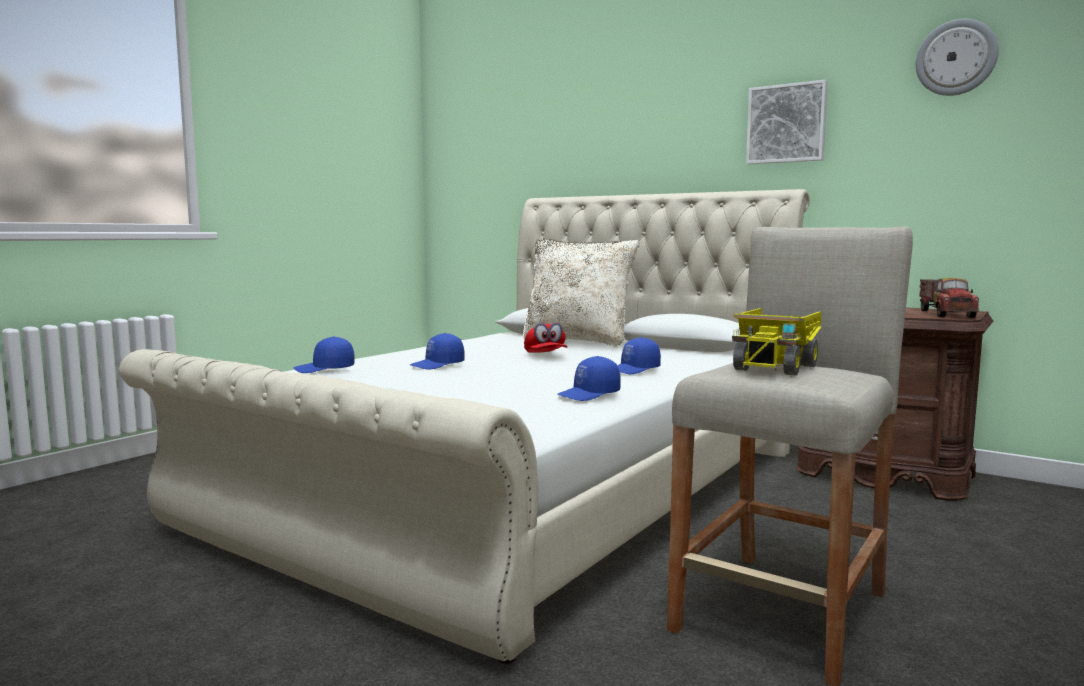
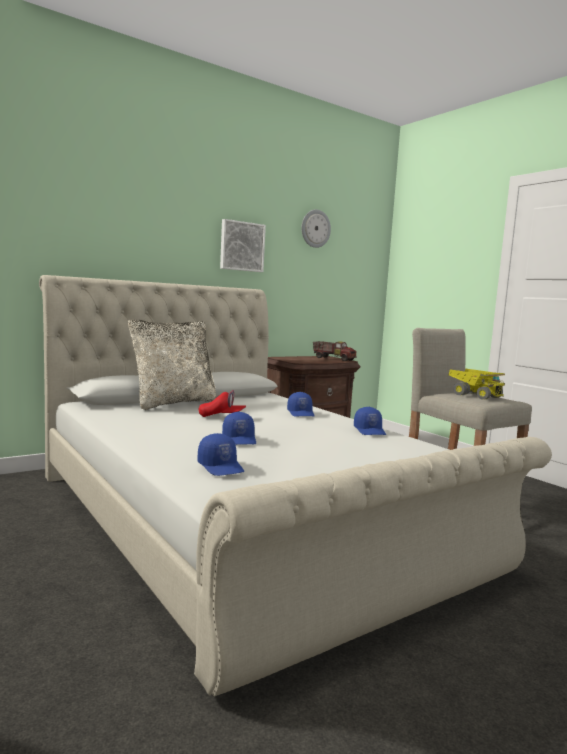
camera: 70 degrees left, 0 degrees up
blue cap [293,336,355,373] -> blue cap turned 45 degrees counterclockwise [197,433,244,476]

